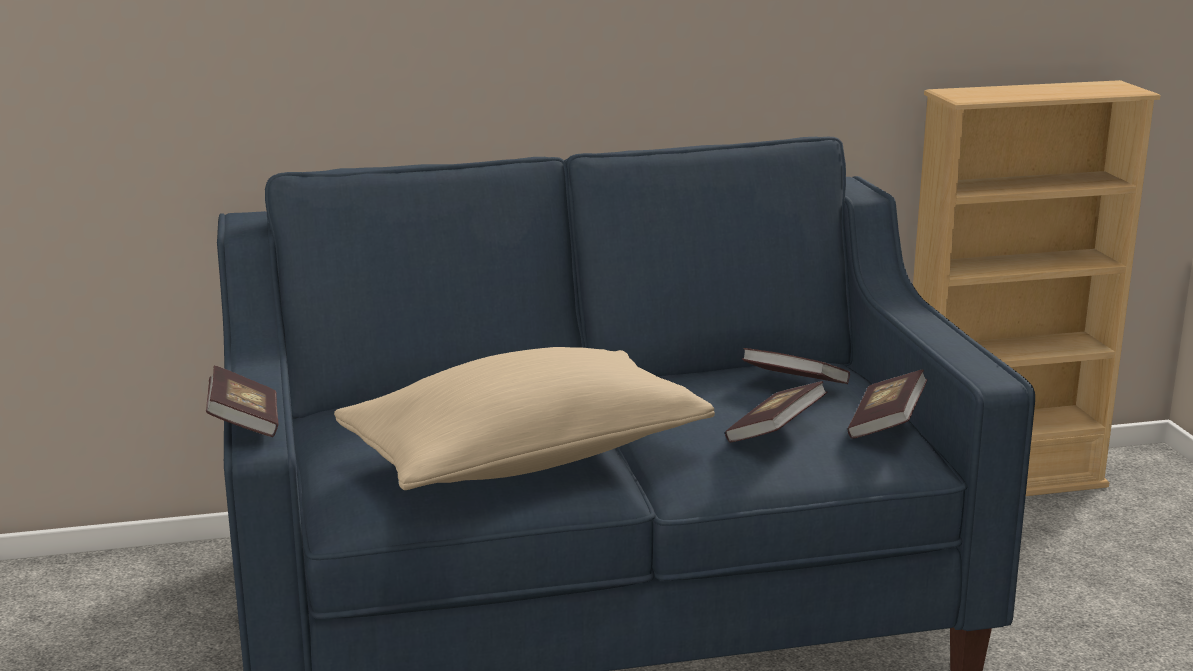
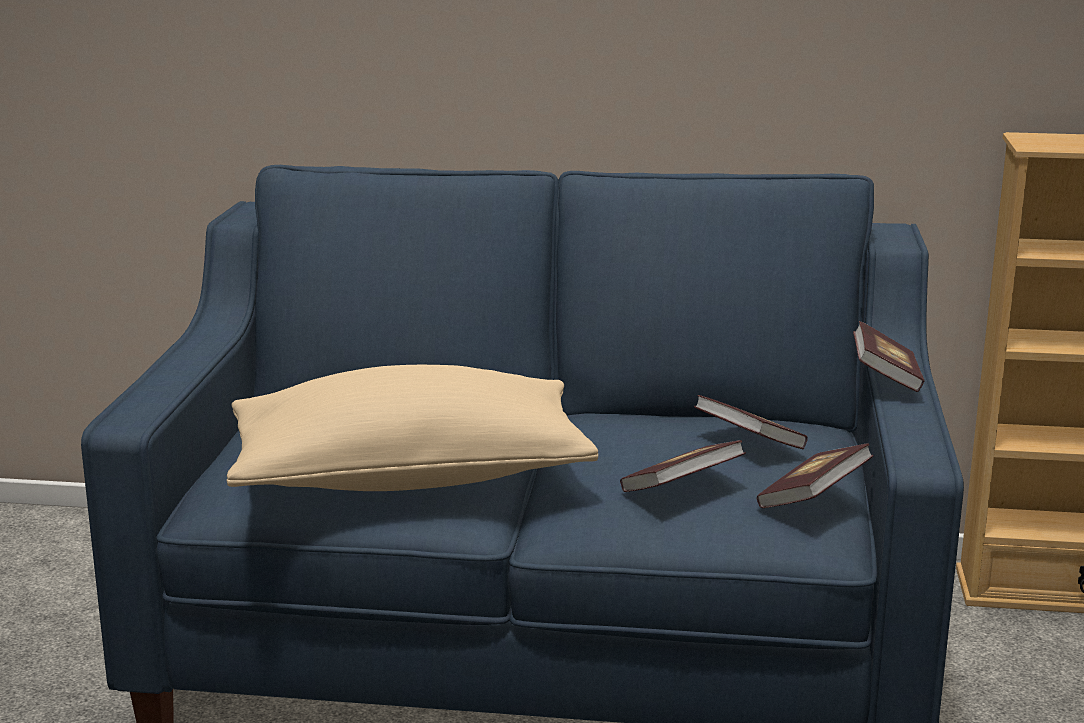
camera: 20 degrees right, 0 degrees up
book [206,365,279,437] -> book moved to [853,321,925,392]

